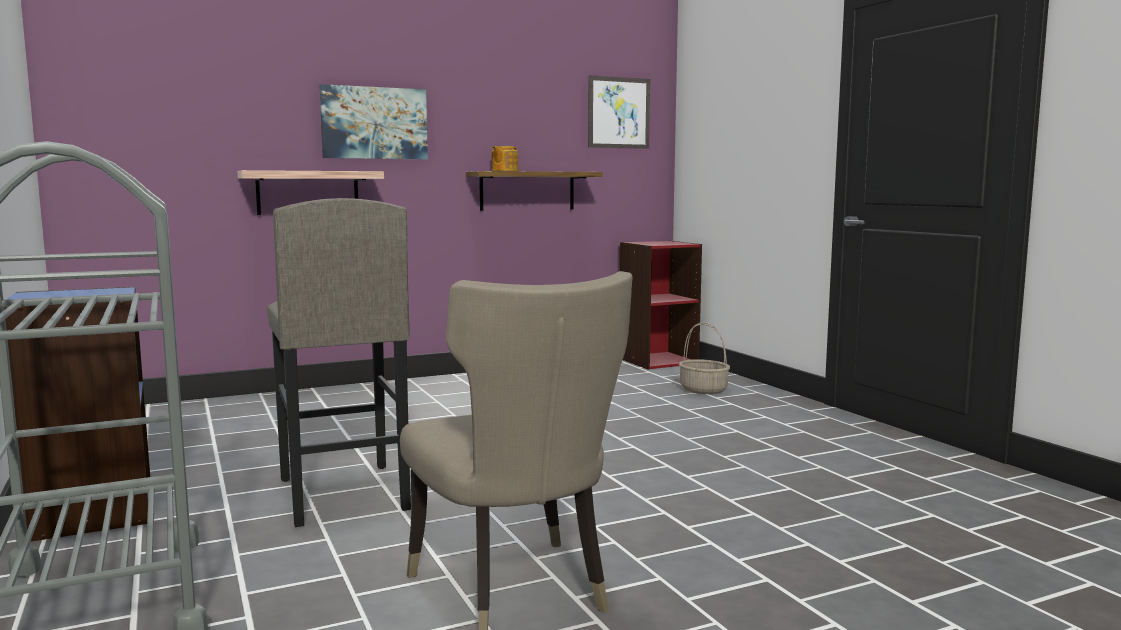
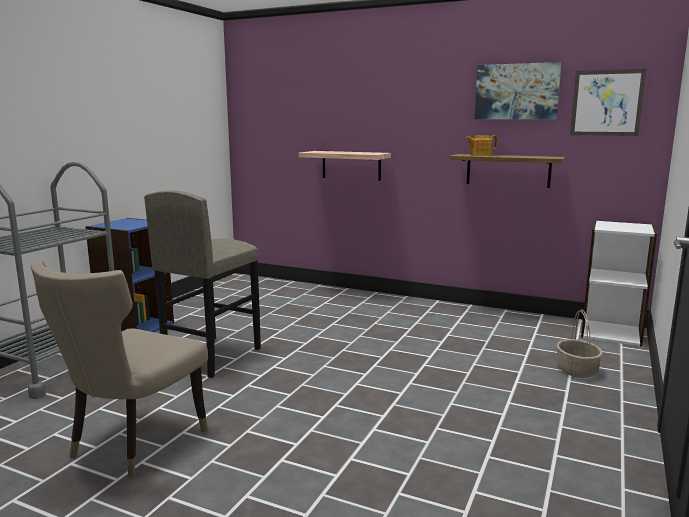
camera: 50 degrees right, 5 degrees up
picture [320,84,428,159] -> picture moved to [475,62,562,119]
red bookcase [620,241,702,370] -> white bookcase [581,220,657,346]

